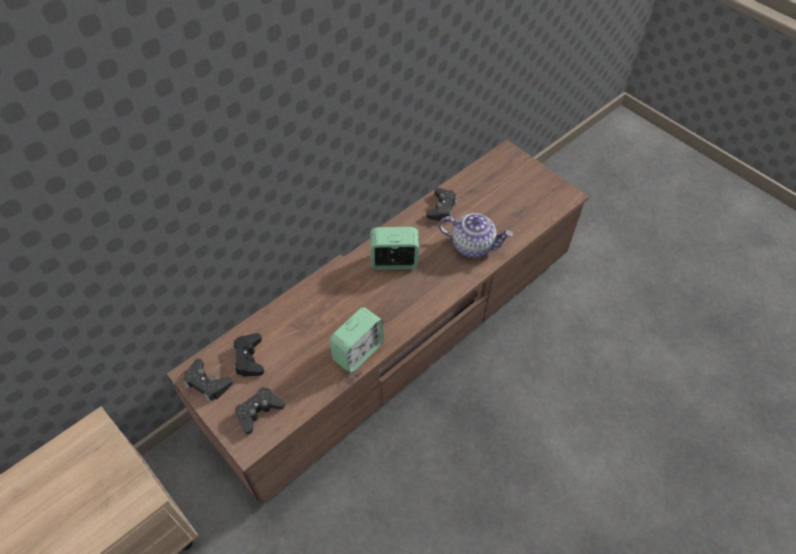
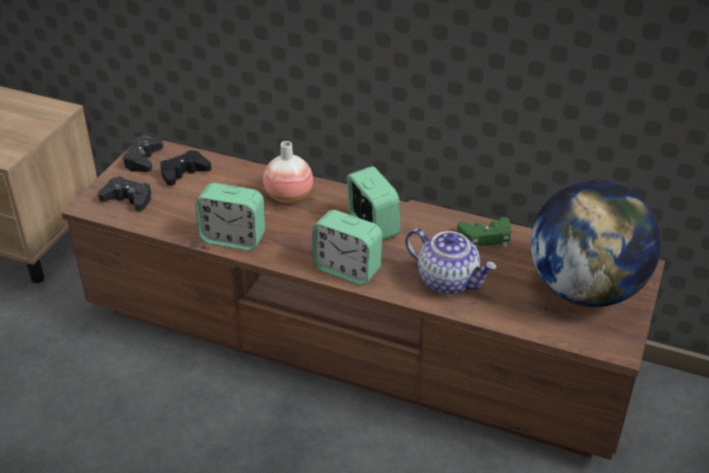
camera: 65 degrees right, 15 degrees down
black game controller [426,188,457,221] -> green game controller [457,217,511,248]
teapot [439,213,513,258] -> teapot turned 45 degrees counterclockwise [405,228,497,295]
none -> vase [263,141,313,204]
none -> alarm clock [312,210,382,285]
none -> globe [531,180,661,307]

